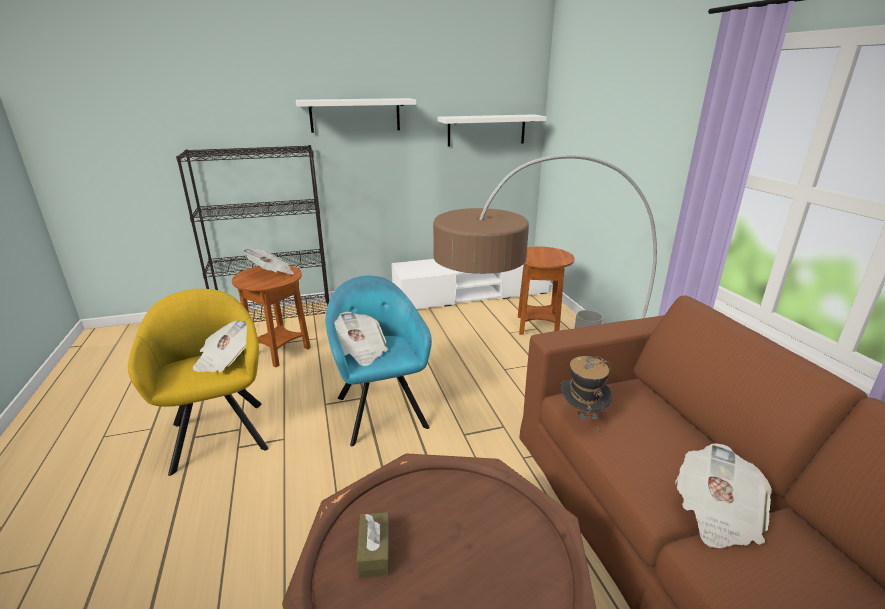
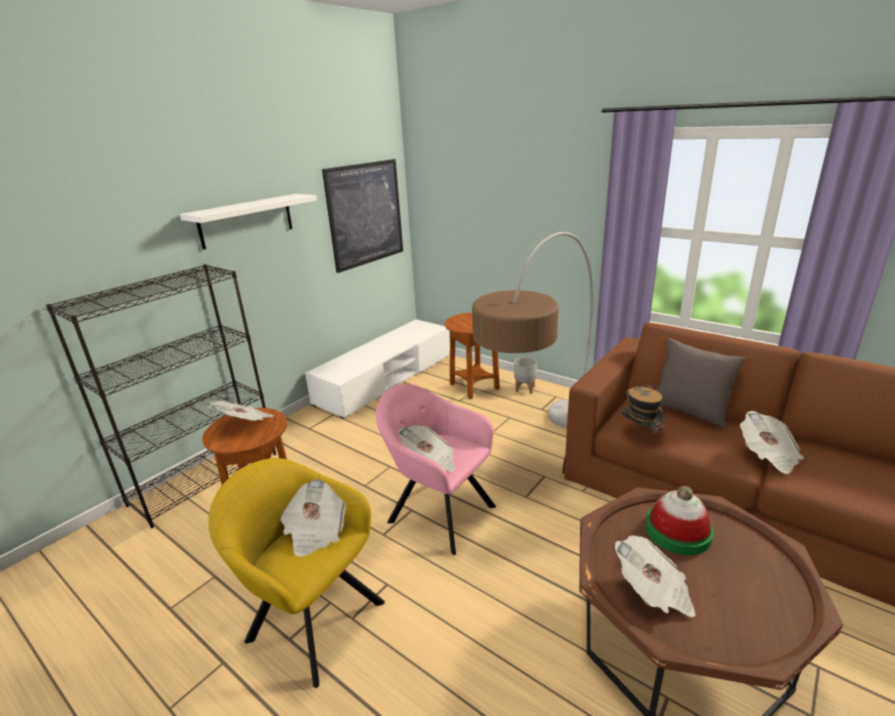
camera: 35 degrees left, 0 degrees up
turquoise armchair [326,276,432,446] -> pink armchair [376,384,496,555]
brown tissue box [357,512,390,578] -> newspaper [615,536,696,617]
white shelf [438,114,547,147] -> picture [322,159,403,273]
none -> hat [645,486,714,555]
none -> grey pillow [657,338,746,429]

